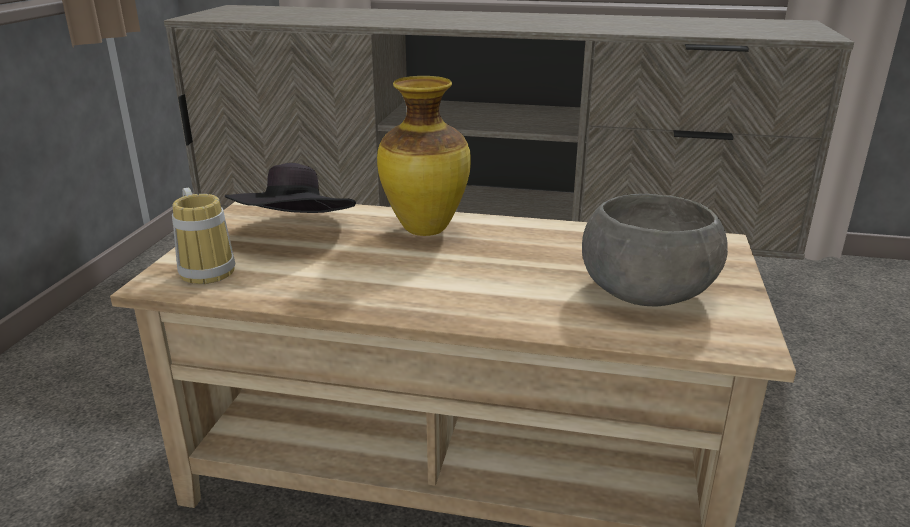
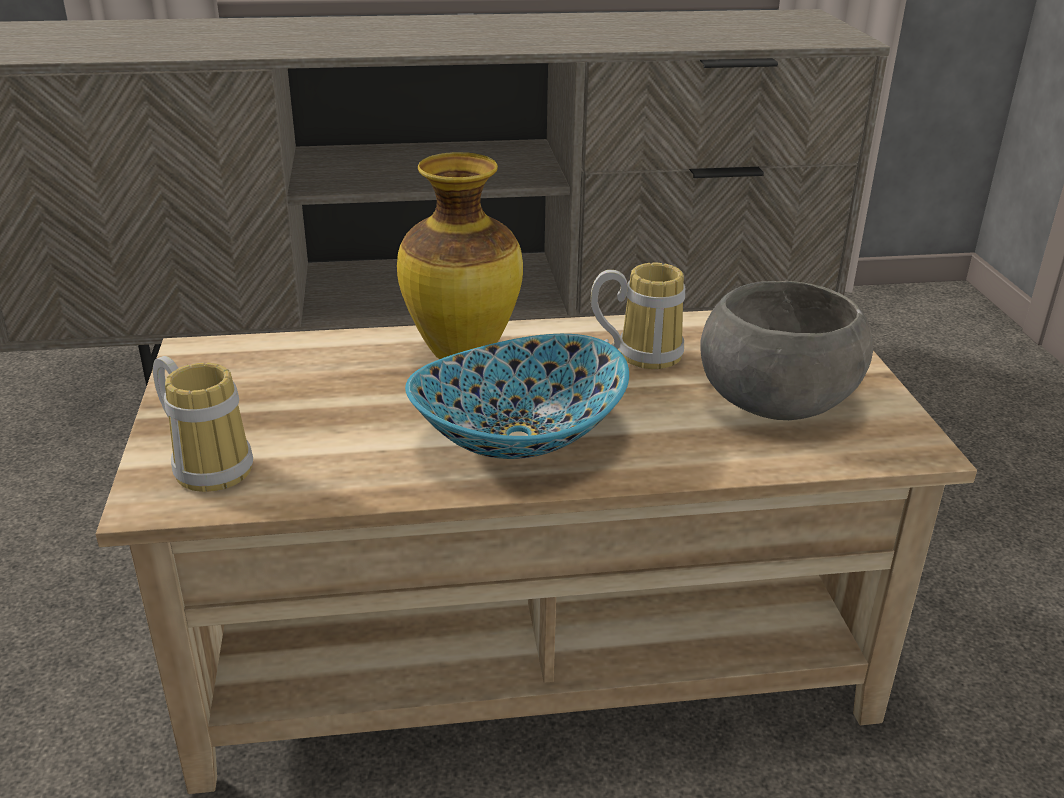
camera: 20 degrees left, 5 degrees up
black hat [225,163,356,213] -> none
none -> bowl [405,334,629,459]
none -> mug [591,263,685,369]

